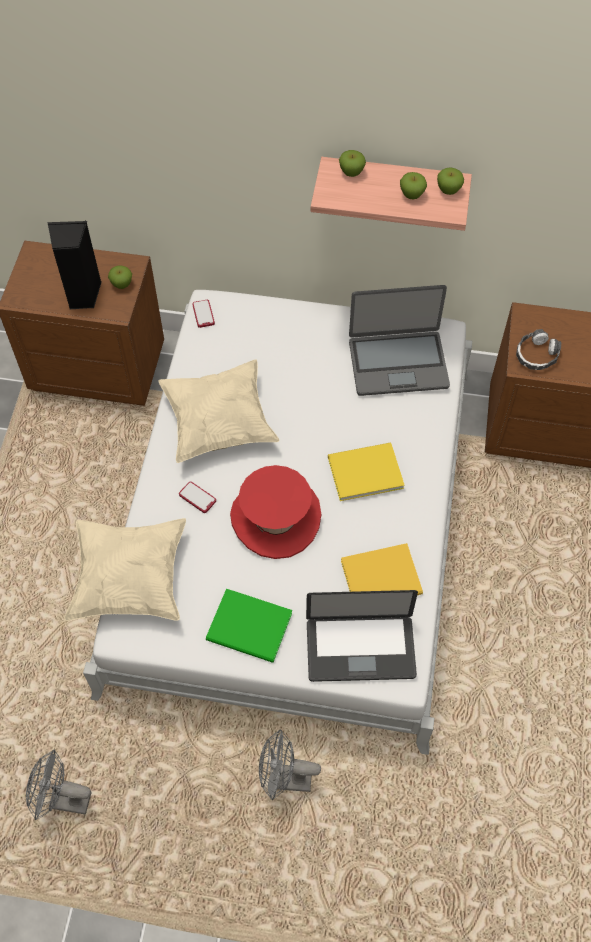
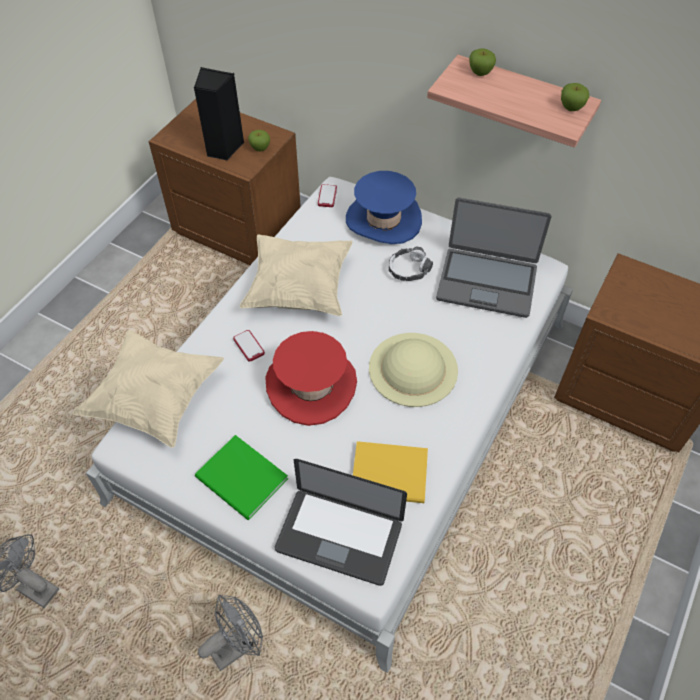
camera: 20 degrees right, 5 degrees down
grey fan [259,729,321,800] -> grey fan turned 120 degrees clockwise [198,595,263,671]
yellow book [328,443,405,501] -> beige hat [369,333,458,407]
apple [400,172,427,199] -> none
headphones [516,329,561,370] -> headphones moved to [389,246,433,281]
none -> blue hat [346,171,422,244]

